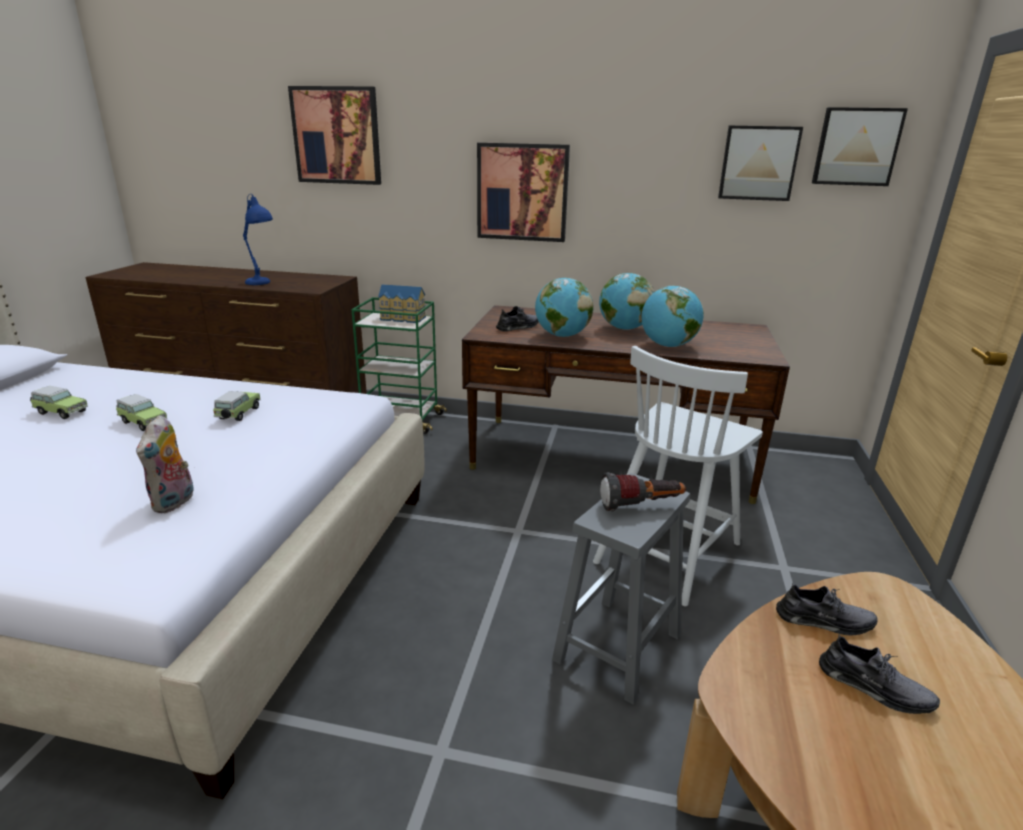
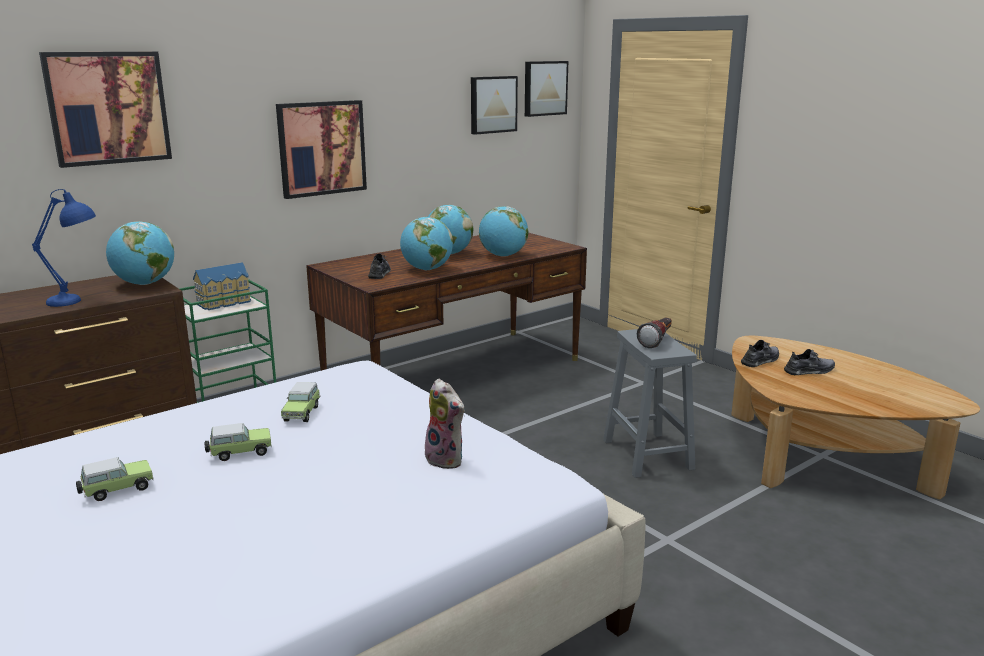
camera: 50 degrees left, 5 degrees down
toy car [213,391,260,421] -> toy car turned 135 degrees counterclockwise [281,382,320,422]
white chair [593,346,763,606] -> none
none -> globe [106,221,174,285]

